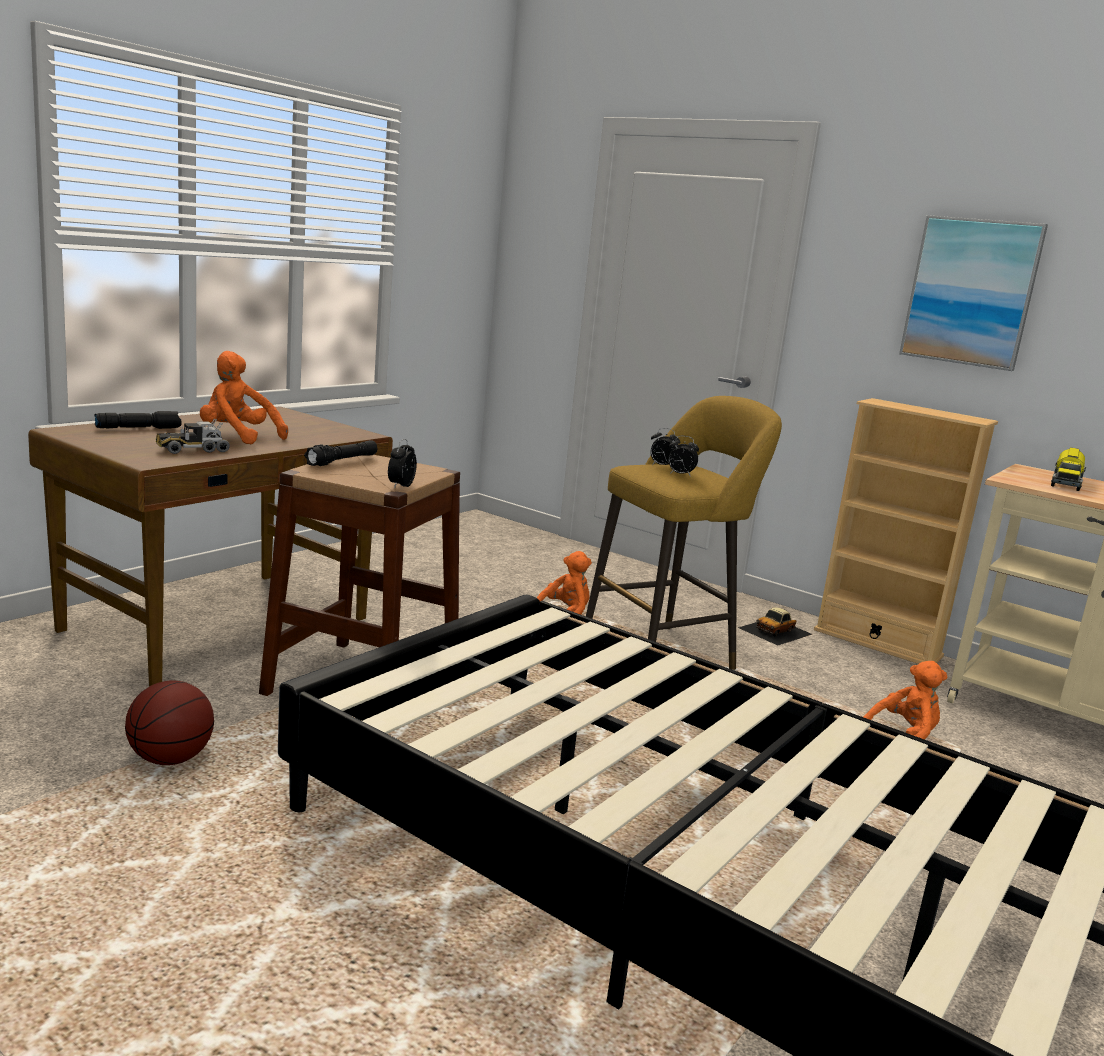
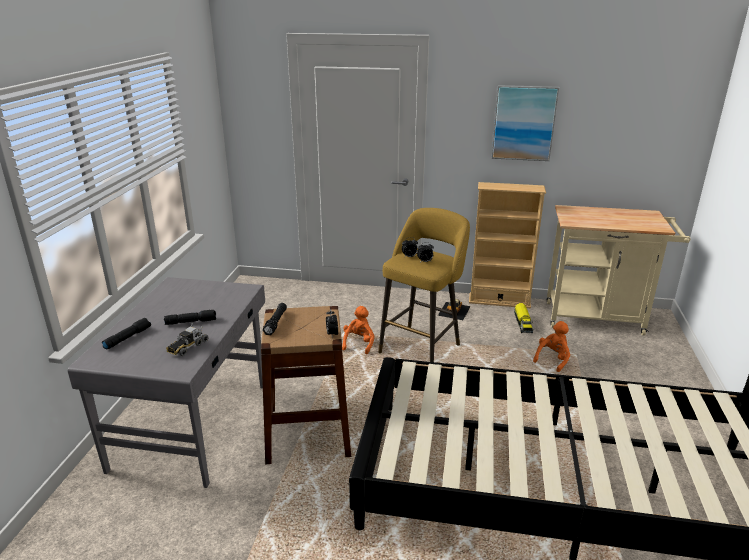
camera: 25 degrees left, 10 degrees up
brown desk [28,406,393,687] -> grey desk [67,277,265,488]
basketball [125,680,214,765] -> none
orange plush toy [200,351,288,444] -> black flashlight [164,310,216,325]
toy truck [1051,447,1086,491] -> toy truck moved to [514,303,534,333]

